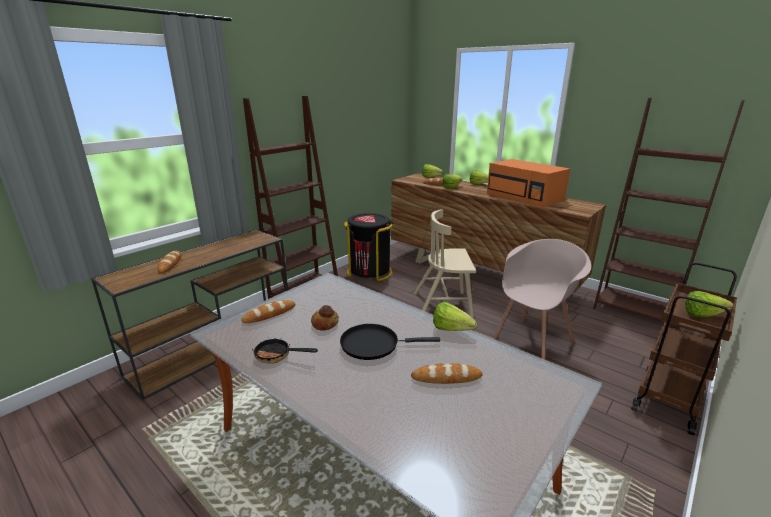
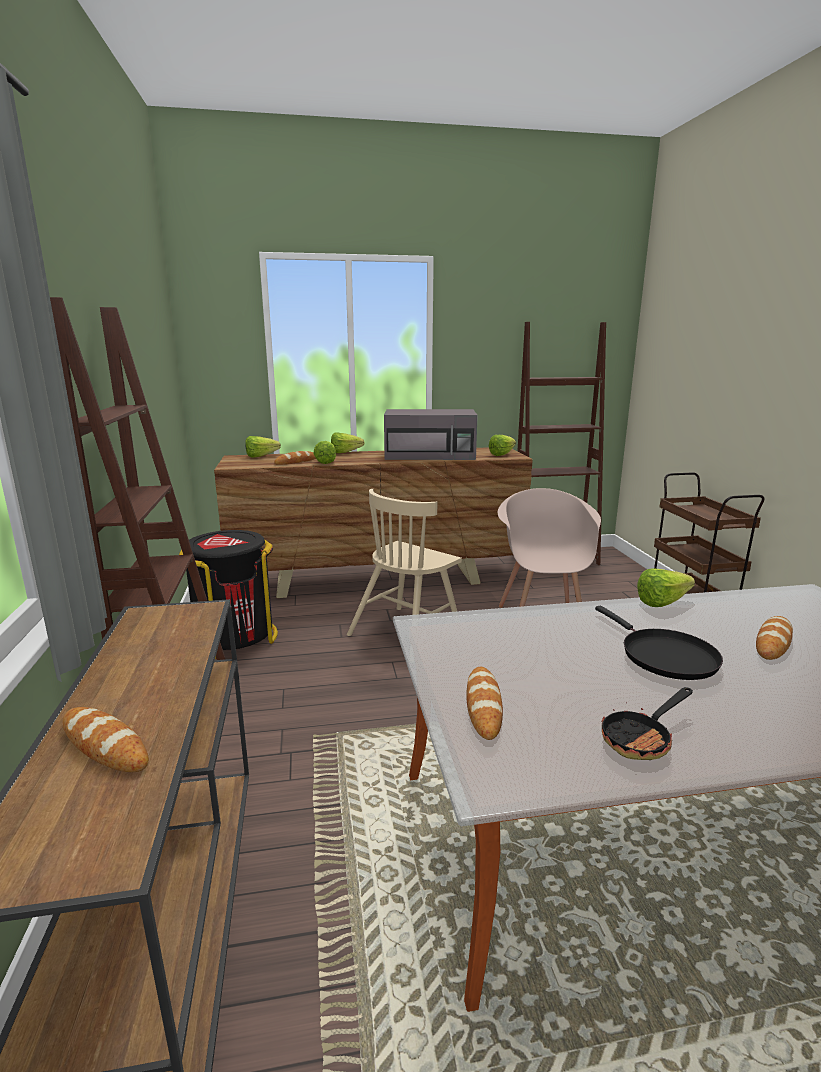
camera: 50 degrees left, 5 degrees down
bread [311,305,339,331] -> none
black frying pan [340,324,440,360] -> black frying pan turned 60 degrees counterclockwise [595,606,723,680]
orange microwave [487,159,570,208] -> grey microwave [384,409,478,460]
lettuce [685,291,733,317] -> lettuce moved to [489,435,516,456]

